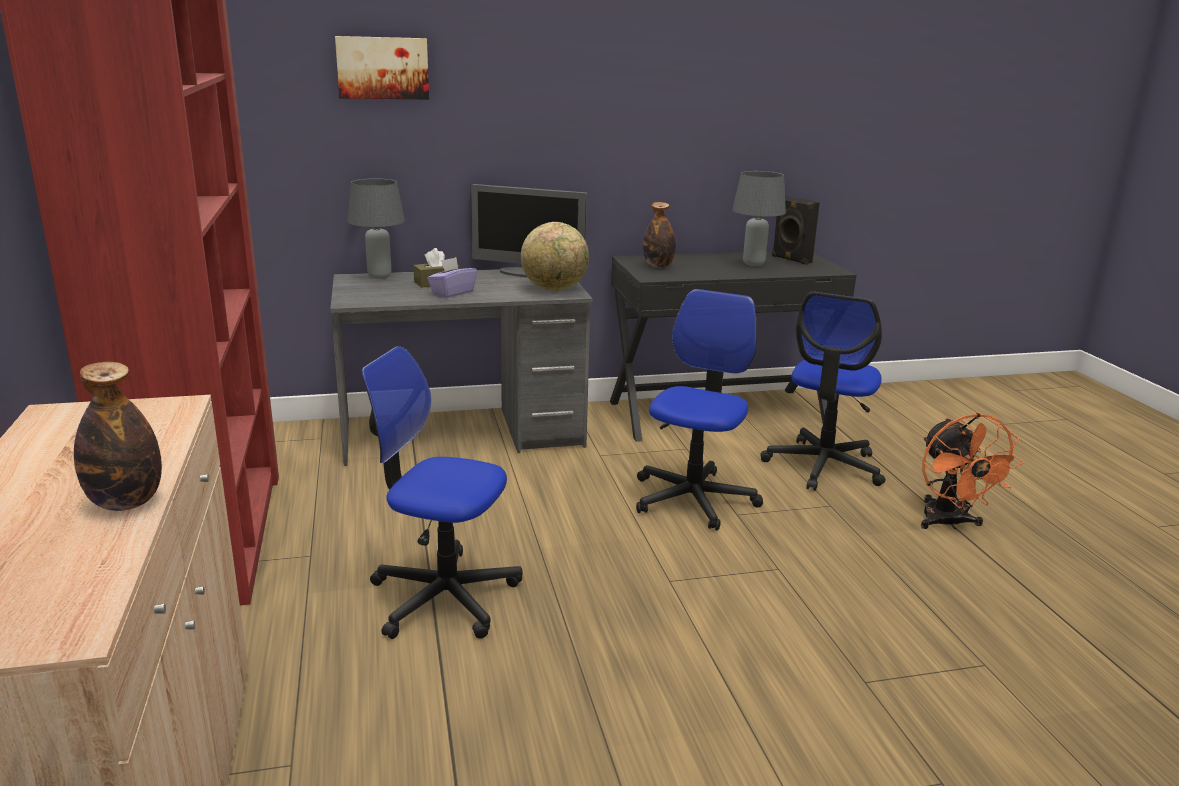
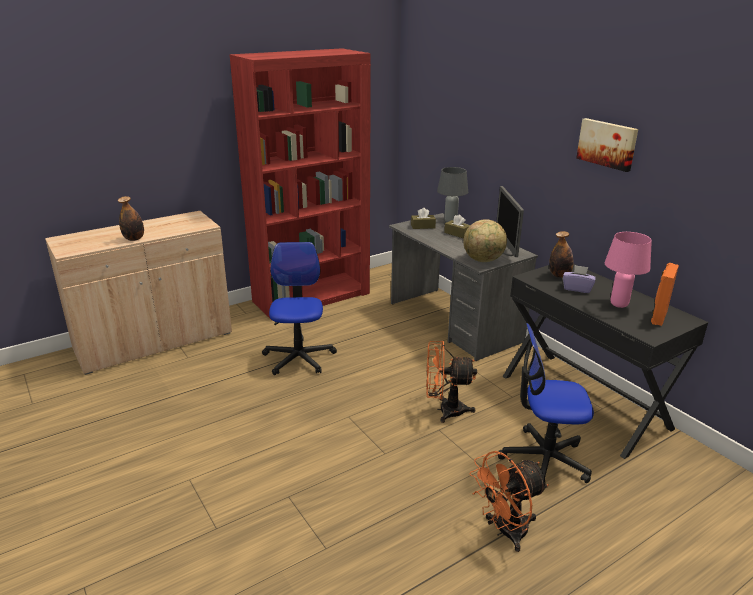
camera: 70 degrees right, 5 degrees up
picture [335,36,429,99] -> picture moved to [576,118,638,172]
purple tissue box [427,257,477,298] -> purple tissue box moved to [563,265,595,293]
office chair [636,289,763,531] -> orange fan [426,341,477,423]
grey table lamp [732,171,786,266] -> pink table lamp [605,232,652,308]
black speaker [772,196,820,265] -> orange speaker [651,263,679,326]
none -> brown tissue box [411,208,436,229]

